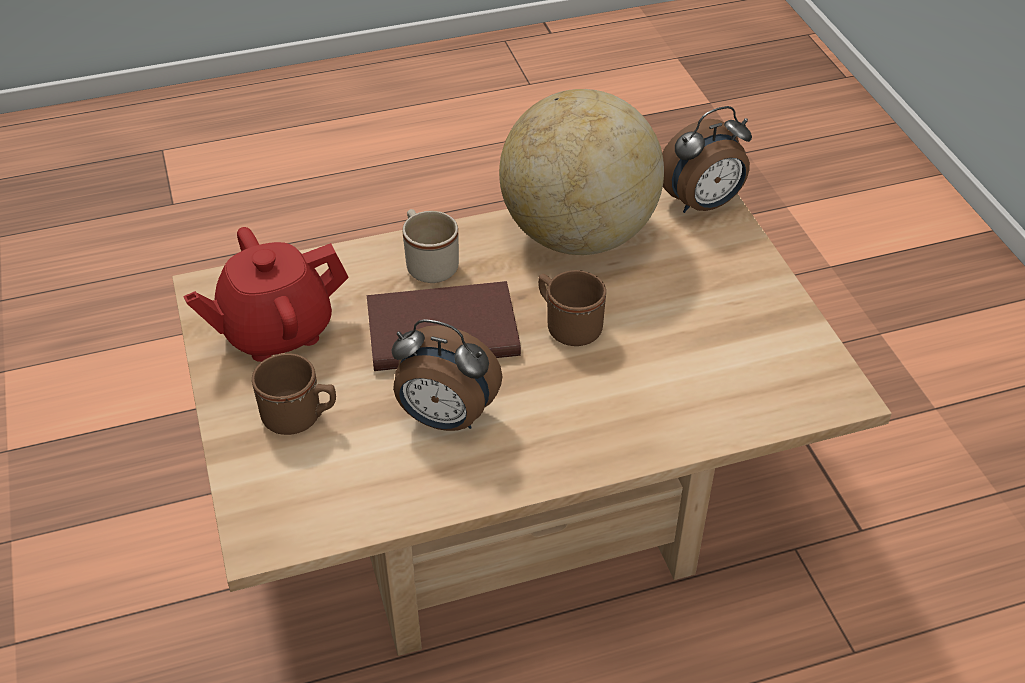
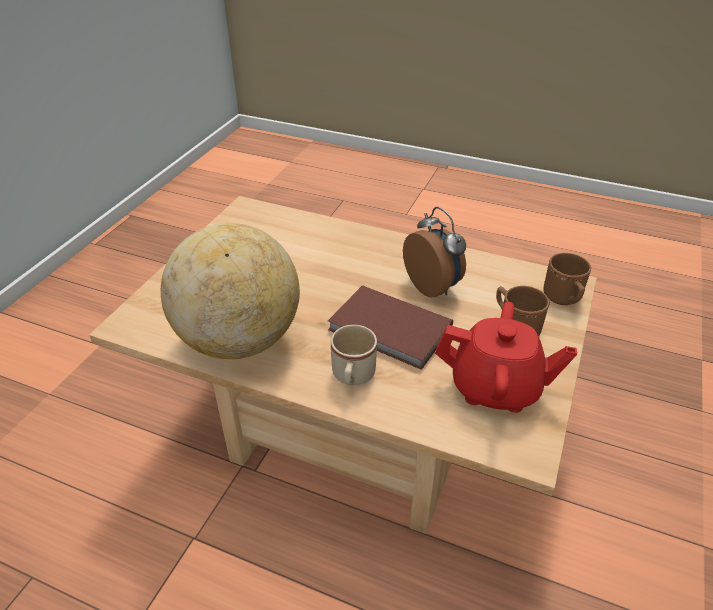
camera: 140 degrees left, 5 degrees down
brown mug [538,270,606,346] -> brown mug moved to [543,253,591,305]
alarm clock [662,106,752,213] -> none

